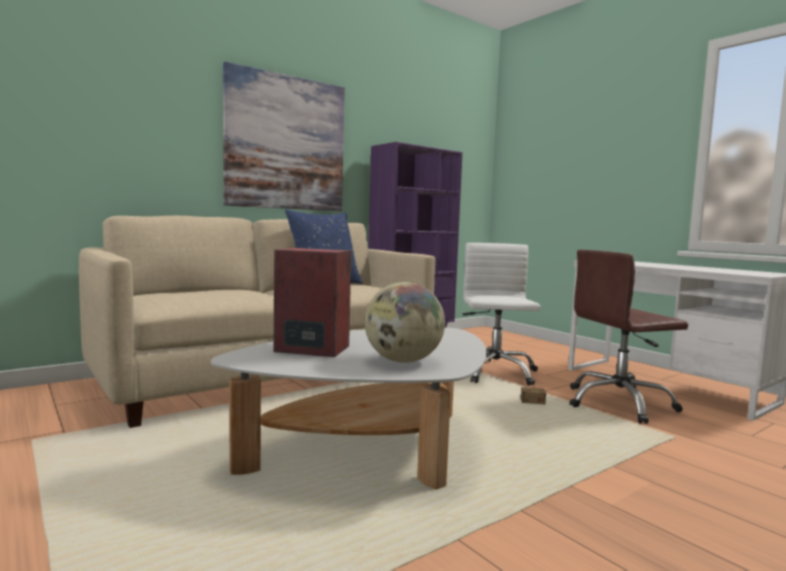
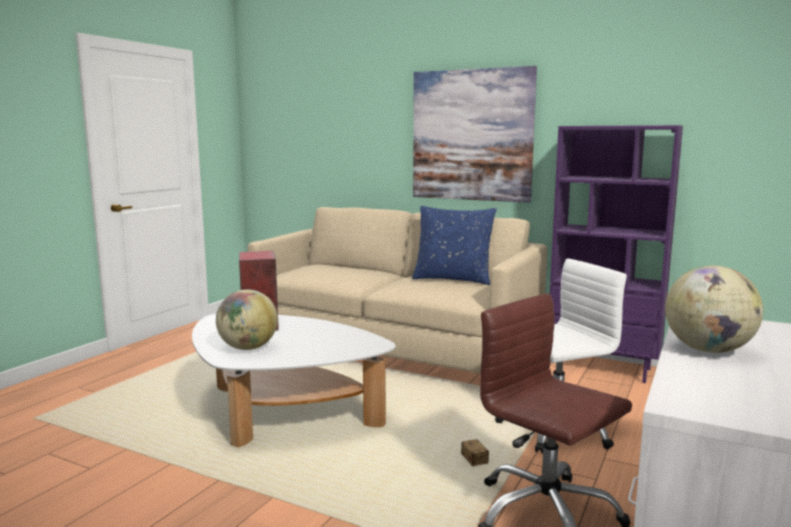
camera: 65 degrees right, 5 degrees up
none -> globe [665,266,763,353]

